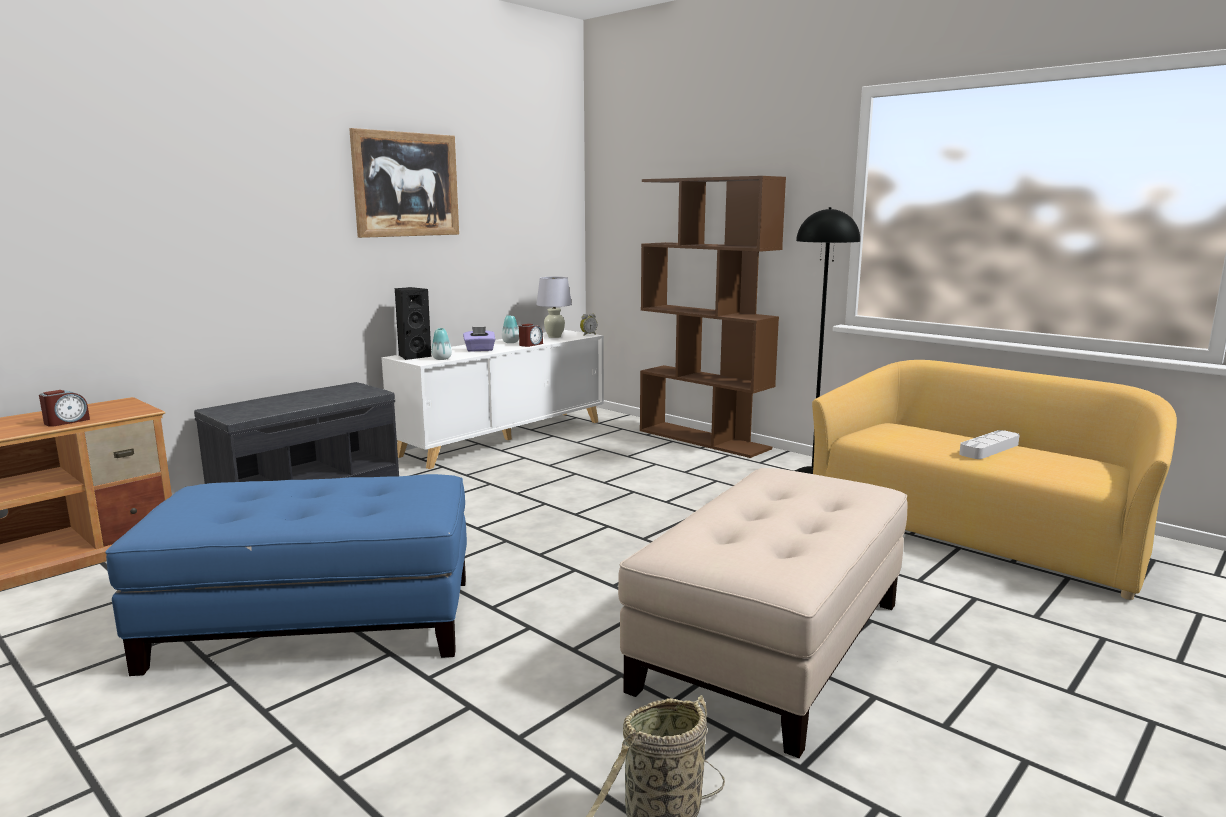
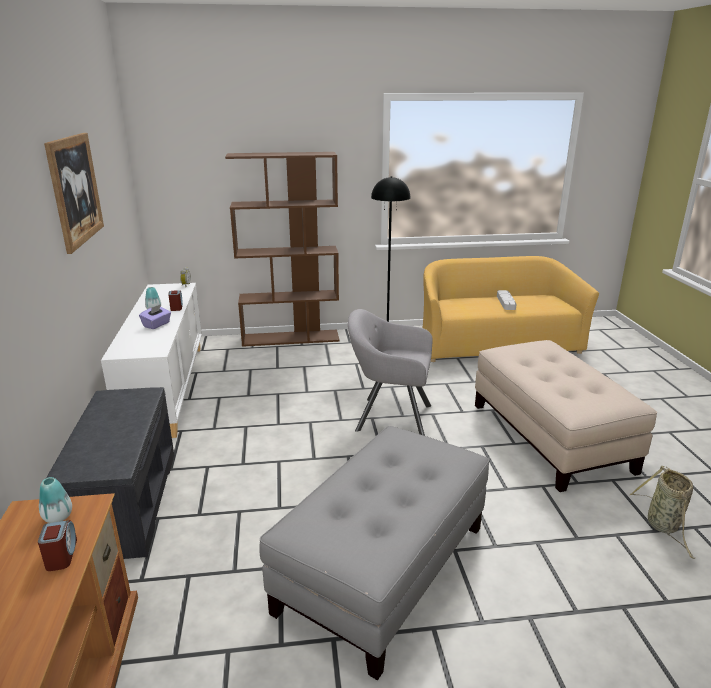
camera: 50 degrees left, 10 degrees up
blue ottoman [105,474,467,676] -> grey ottoman [259,426,489,681]
black speaker [395,287,431,360] -> none
vase [431,328,452,360] -> vase moved to [39,477,72,523]
white table lamp [536,277,572,338] -> none
none -> grey armchair [348,309,433,436]

